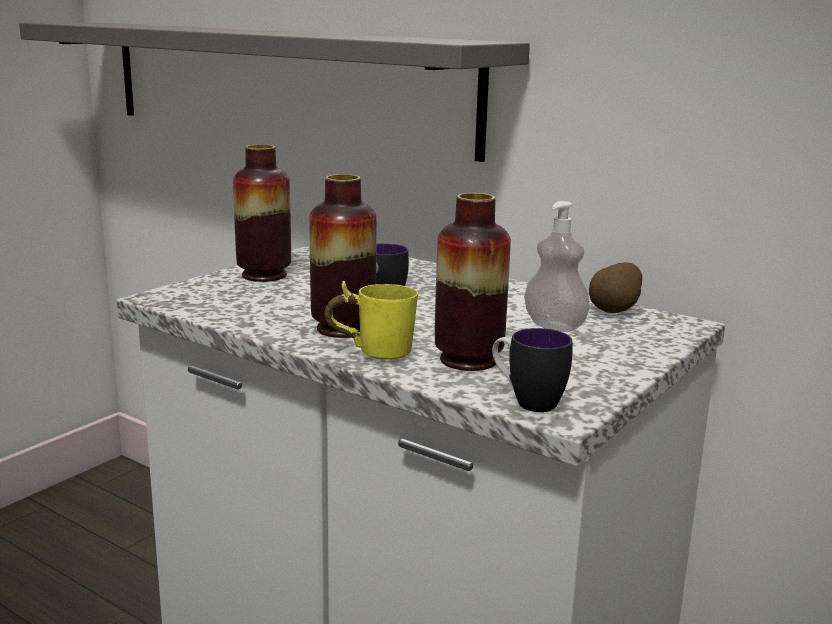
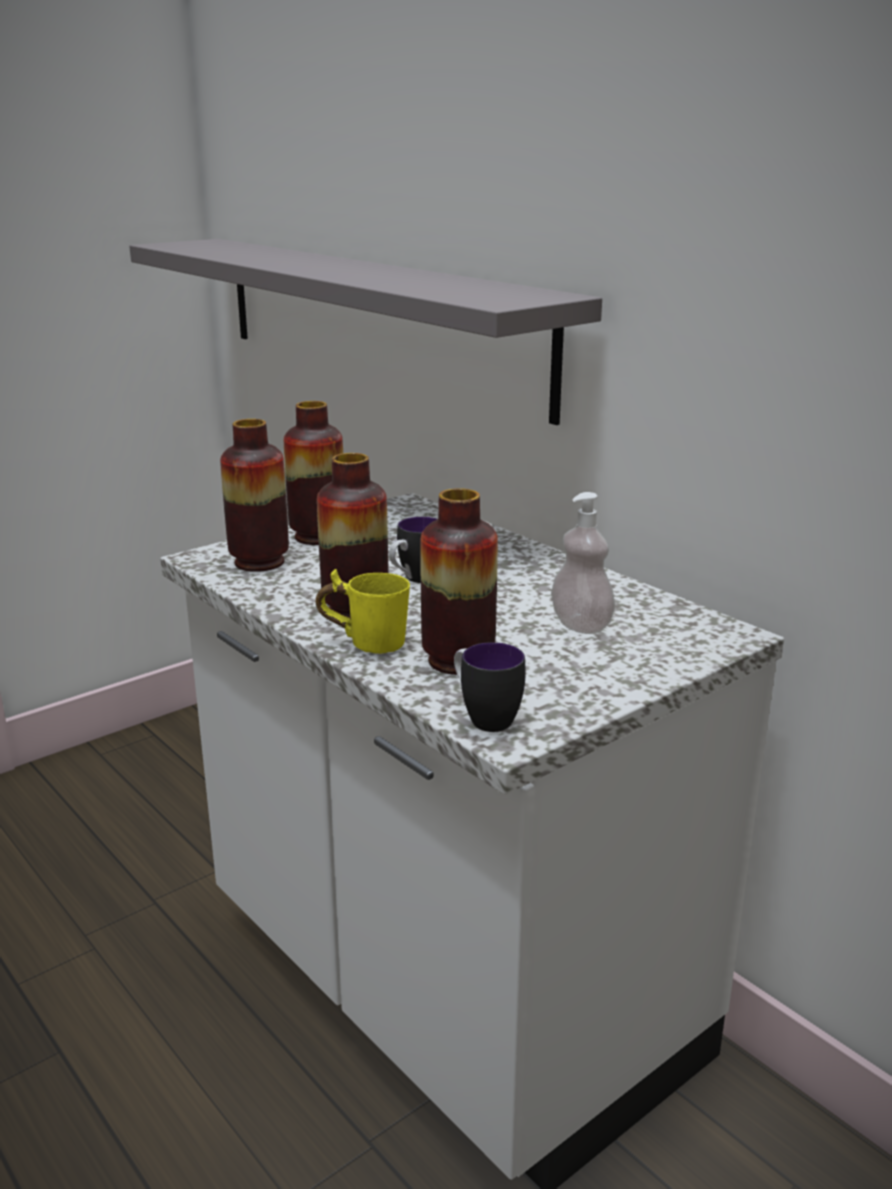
camera: 15 degrees right, 5 degrees up
potato [589,262,642,313] -> none
none -> vase [220,419,289,572]

